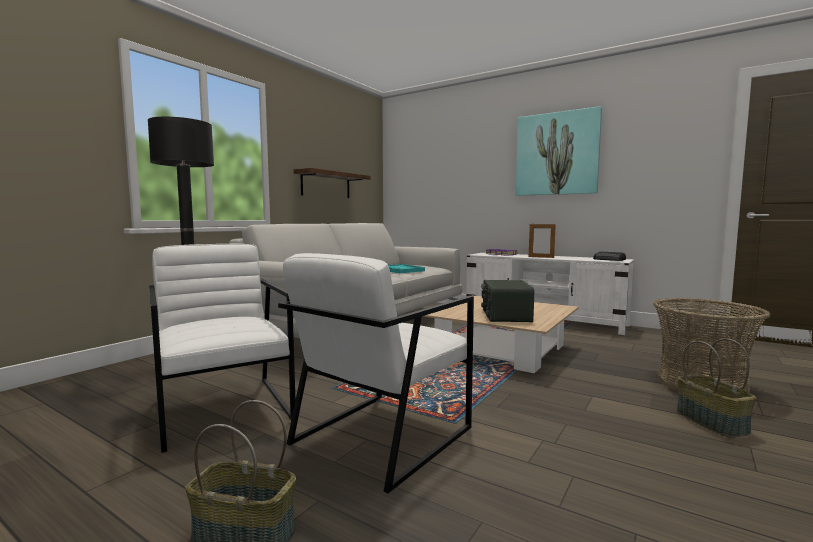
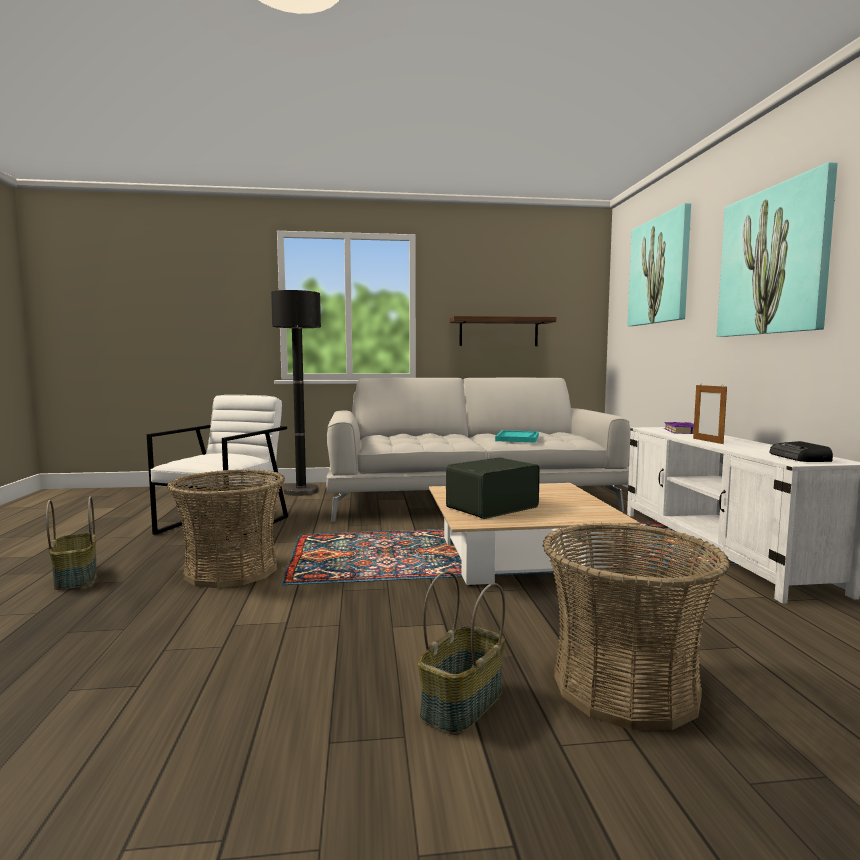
camera: 50 degrees right, 0 degrees up
white armchair [278,253,474,494] -> basket [167,469,285,588]
none -> picture [628,203,691,326]

